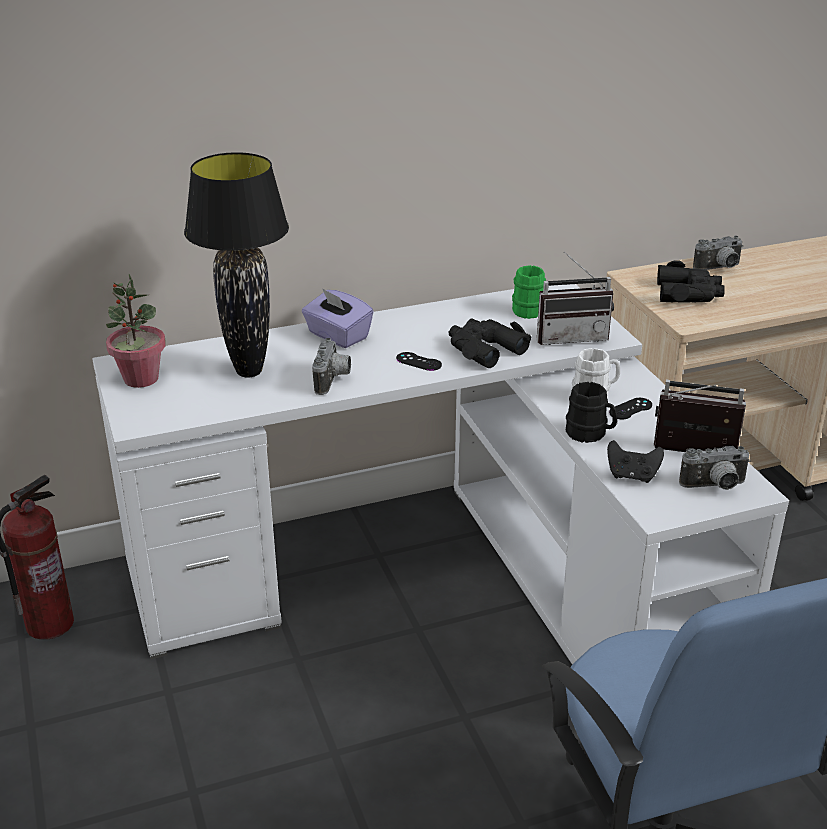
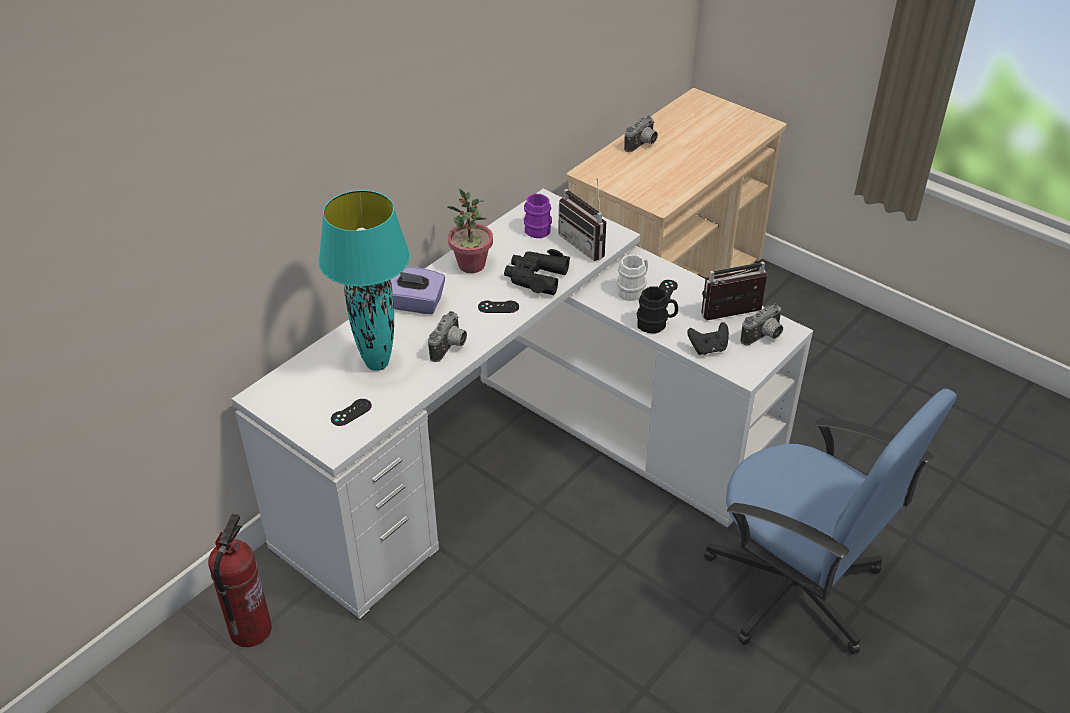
camera: 30 degrees left, 10 degrees up
potted plant [106,273,166,388] -> potted plant moved to [447,189,493,273]
black table lamp [184,152,289,377] -> turquoise table lamp [319,190,410,371]
camera [312,338,351,395] -> camera turned 45 degrees clockwise [428,311,467,362]
green mug [512,265,546,319] -> purple mug [524,194,552,238]
radio [537,252,614,345] -> radio turned 90 degrees clockwise [558,178,606,261]
black binoculars [657,260,725,302] -> none
none -> black game controller [331,399,372,426]

